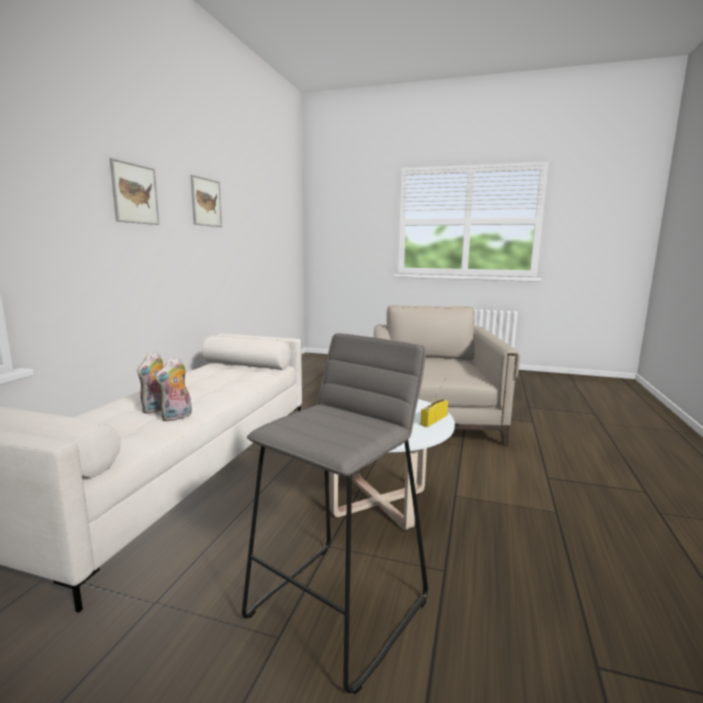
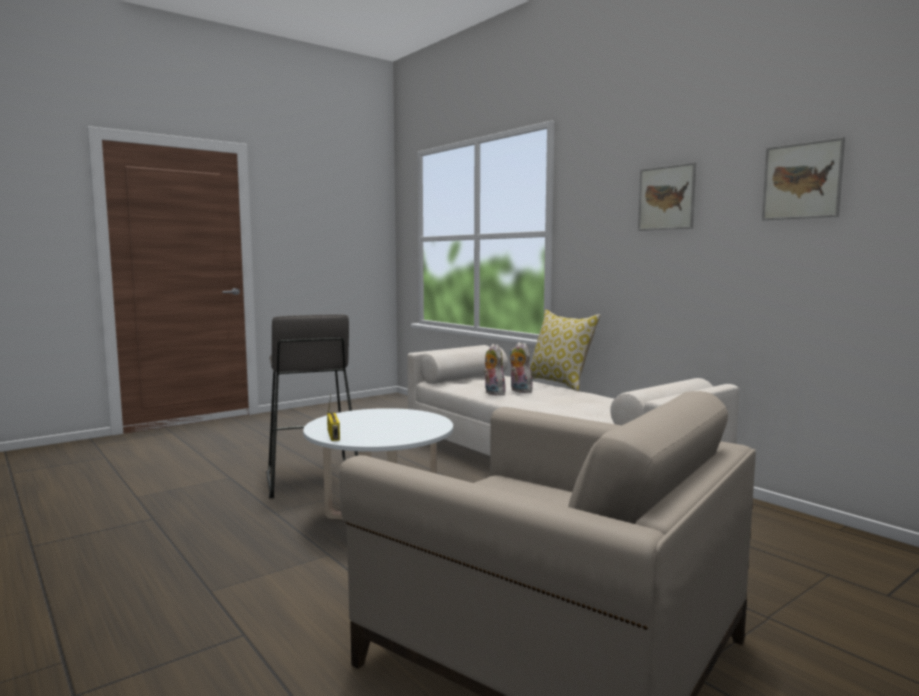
camera: 125 degrees right, 5 degrees down
none -> pillow [530,310,601,391]

